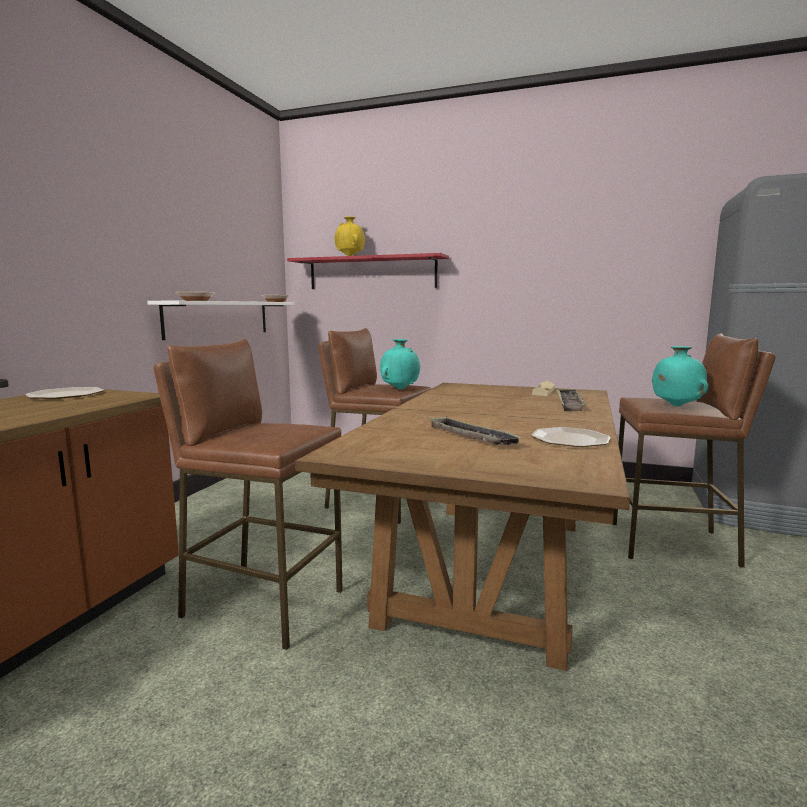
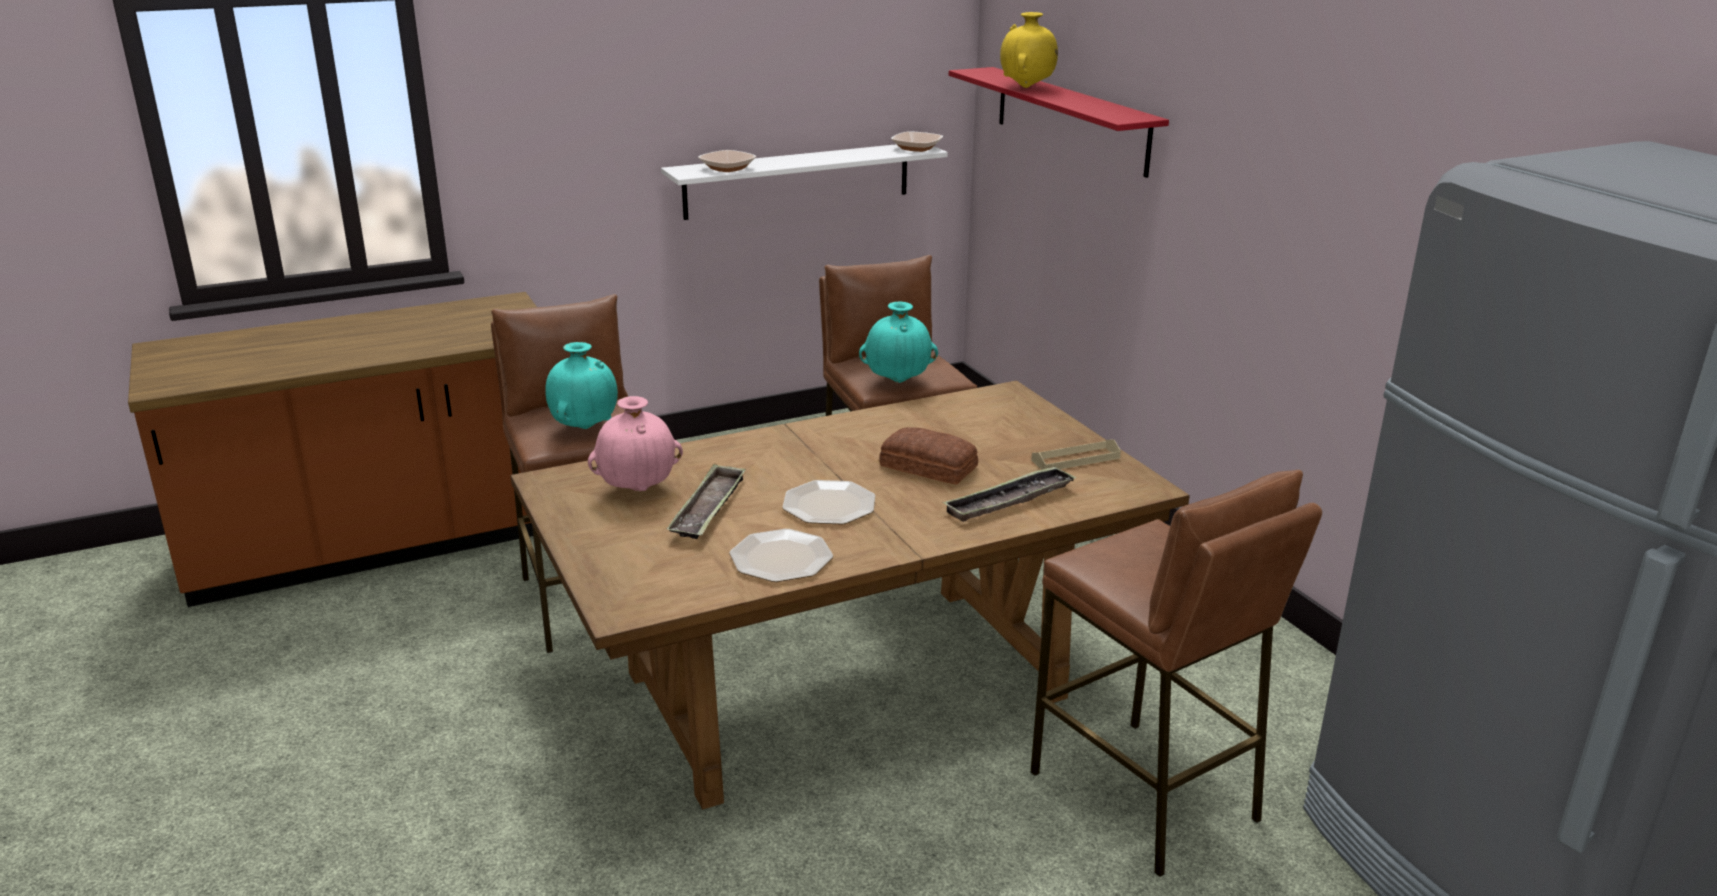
camera: 45 degrees right, 15 degrees up
plate [25,387,104,399] -> plate moved to [782,480,875,524]
turquoise vase [652,346,708,407] -> turquoise vase moved to [545,342,618,429]
none -> pink vase [588,396,683,491]
none -> bread [879,427,978,484]

